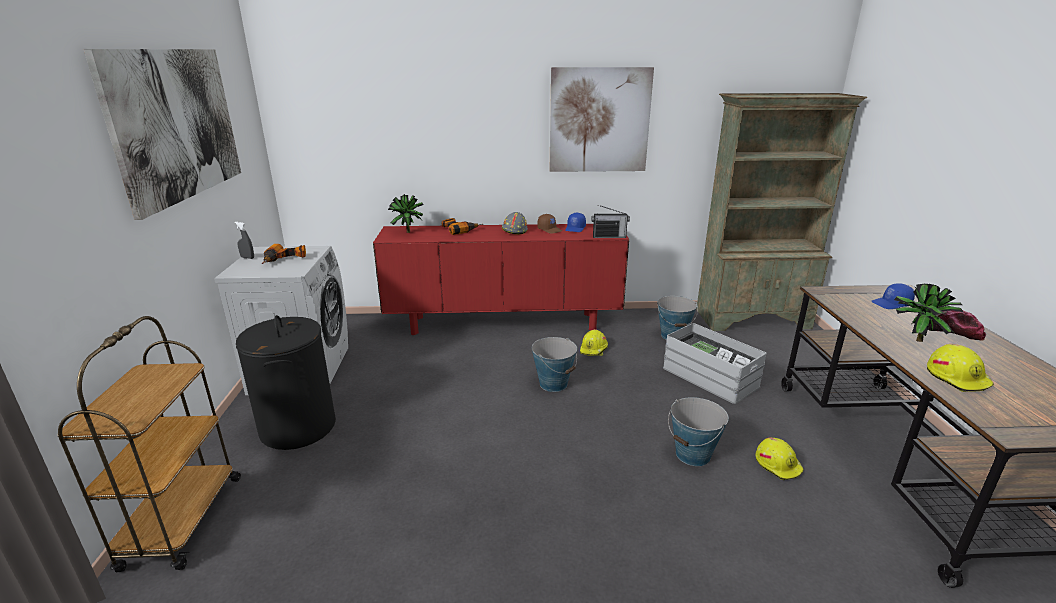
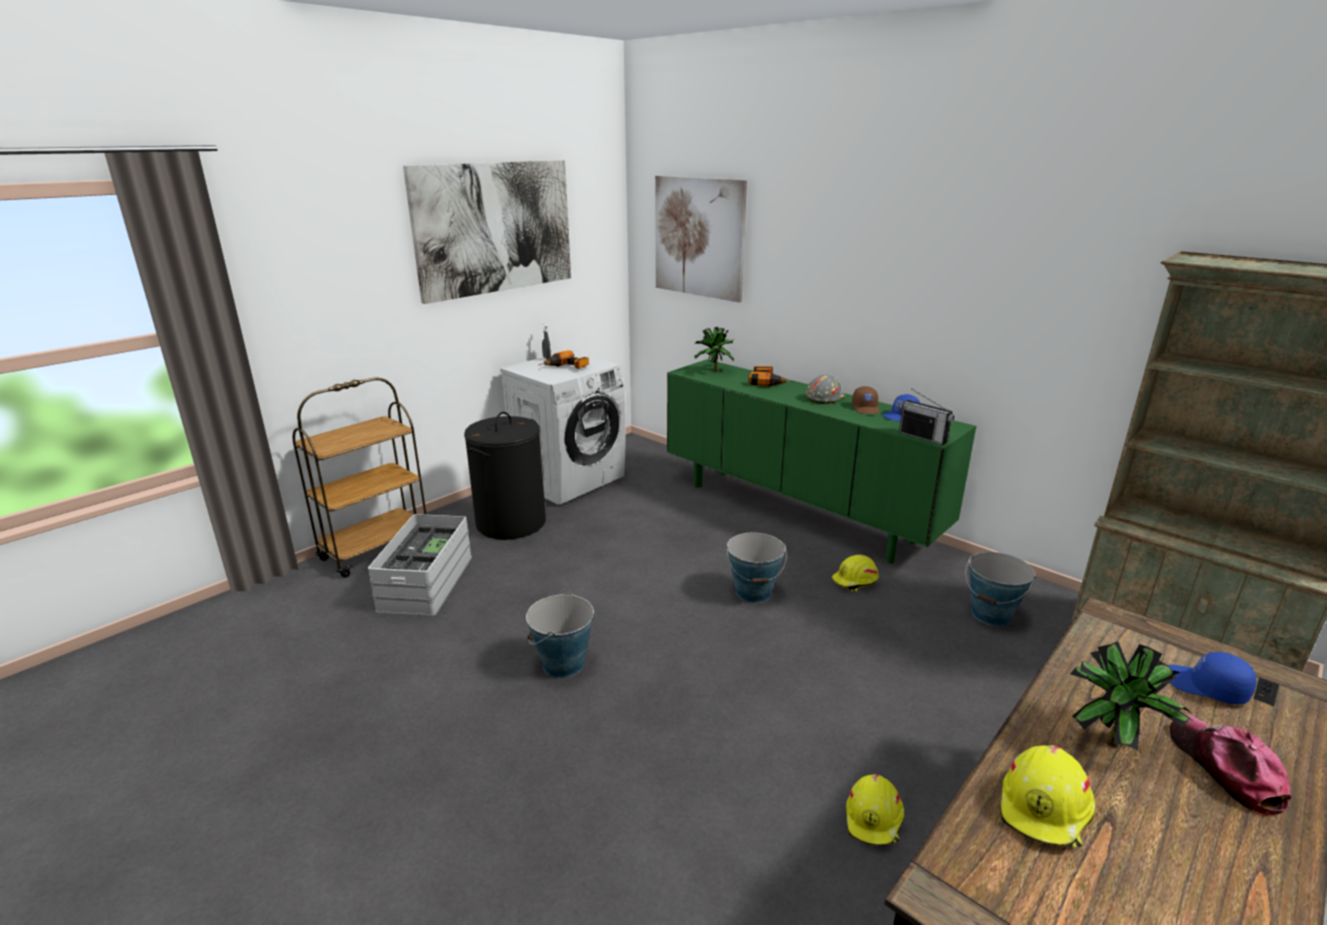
camera: 45 degrees right, 0 degrees up
red cabinet [373,224,629,335] -> green cabinet [667,359,976,563]
picture [550,67,654,172] -> picture moved to [655,176,747,303]
grey storage box [663,323,767,404] -> grey storage box moved to [368,514,472,616]
bucket [668,397,729,466] -> bucket moved to [526,592,594,678]

